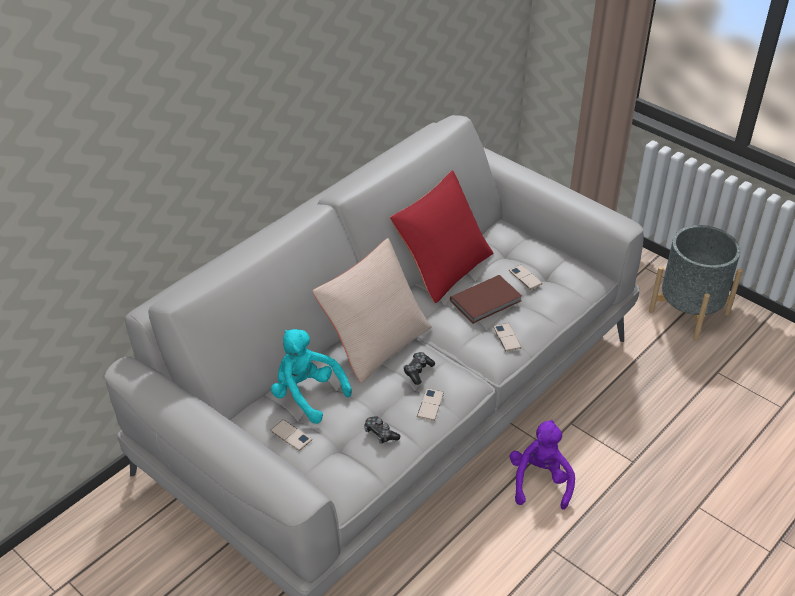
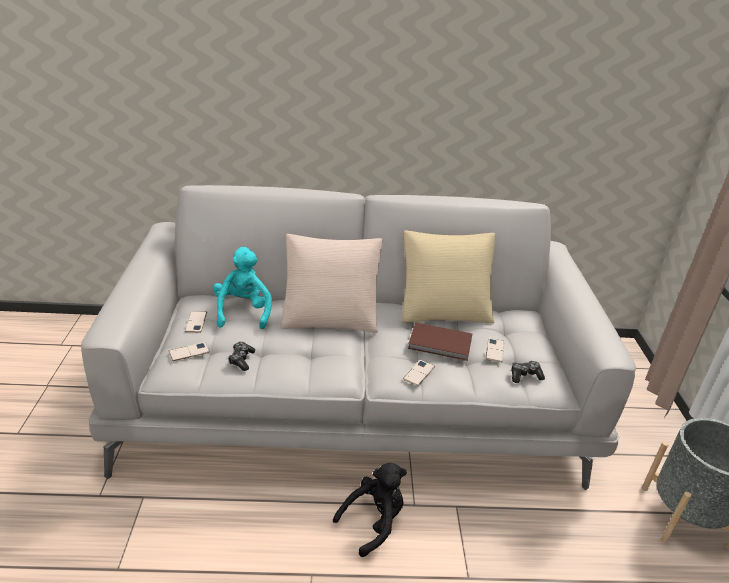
camera: 45 degrees right, 10 degrees down
red pillow [390,170,493,303] -> beige pillow [403,230,495,324]
game controller [403,352,435,385] -> game controller moved to [511,361,545,383]
phone [417,388,444,421] -> phone moved to [169,342,210,361]
purple plush toy [509,420,575,510] -> black plush toy [333,463,407,557]

